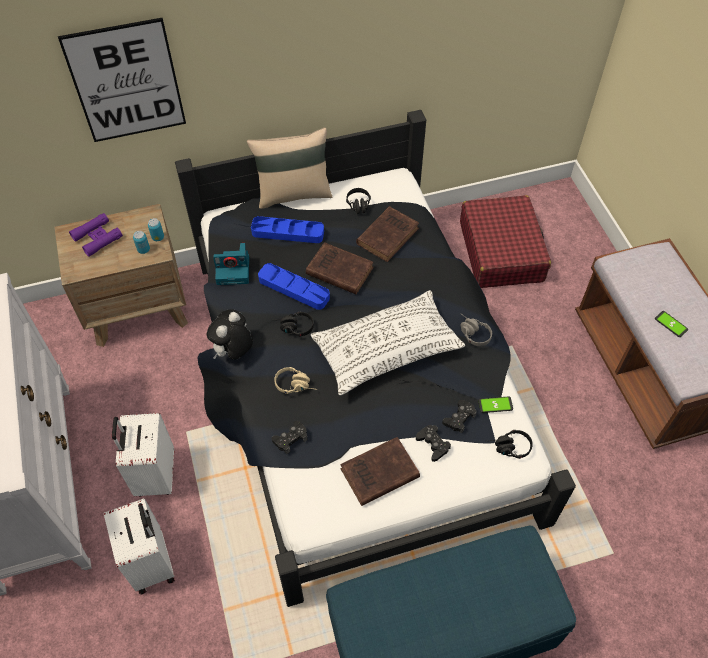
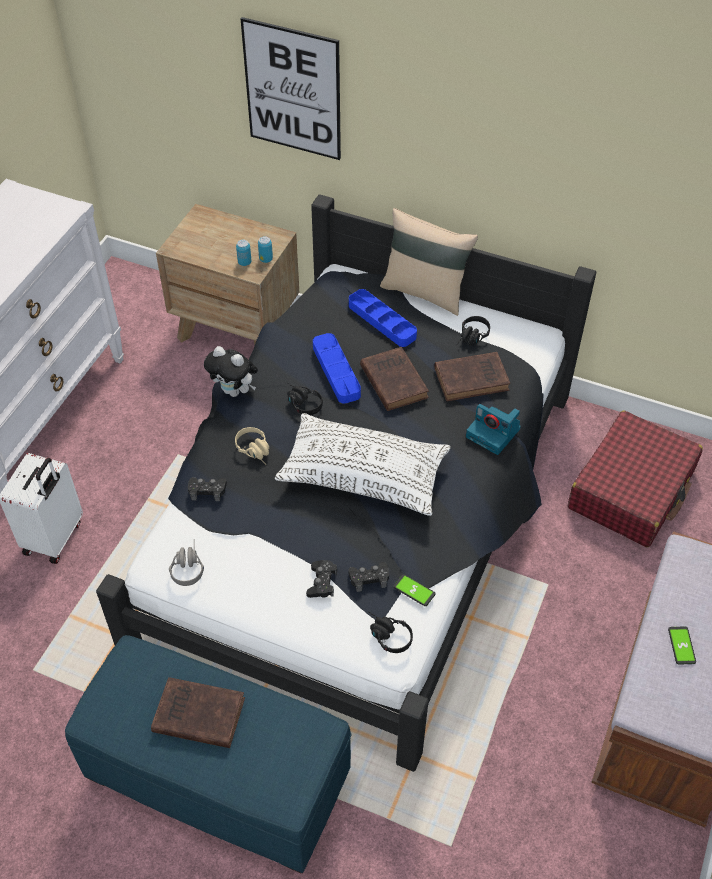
camera: 40 degrees right, 5 degrees down
purple binoculars [69,213,123,257] -> none
white suitcase [112,413,174,496] -> none
plush toy [207,309,253,360] -> plush toy turned 135 degrees counterclockwise [204,346,258,397]
camera [213,243,249,285] -> camera moved to [466,404,521,455]
brown book [340,437,420,506] -> brown book moved to [151,677,245,748]
grey headphones [461,314,492,346] -> grey headphones moved to [169,539,204,586]

